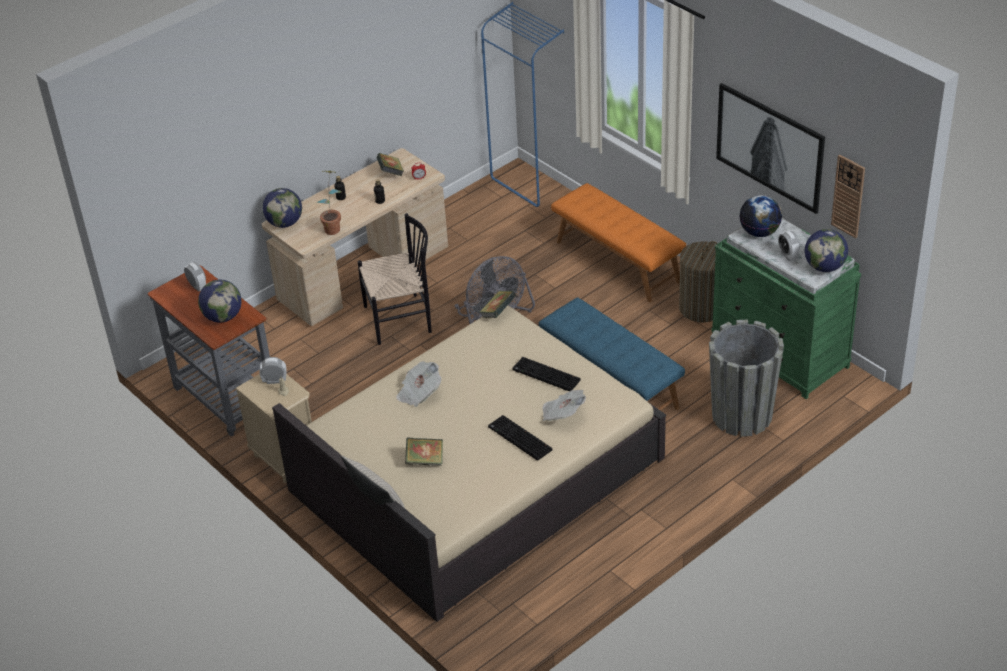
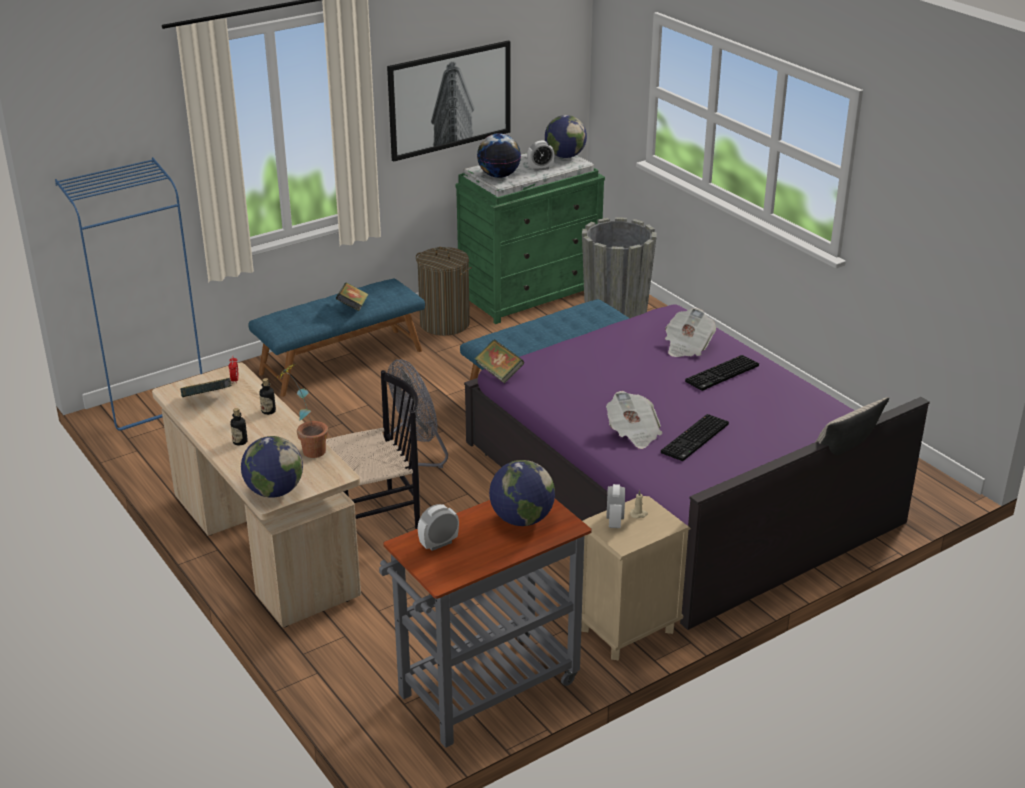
camera: 85 degrees left, 10 degrees down
beige bed [272,305,666,622] -> purple bed [464,304,930,630]
black chair [358,213,432,345] -> black chair turned 75 degrees clockwise [326,370,420,529]
book [405,437,443,466] -> book moved to [336,283,369,311]
keyboard [512,357,581,391] -> keyboard moved to [661,414,729,461]
orange bench [551,183,686,302] -> blue bench [248,279,425,397]
wall clock [831,154,865,238] -> none

